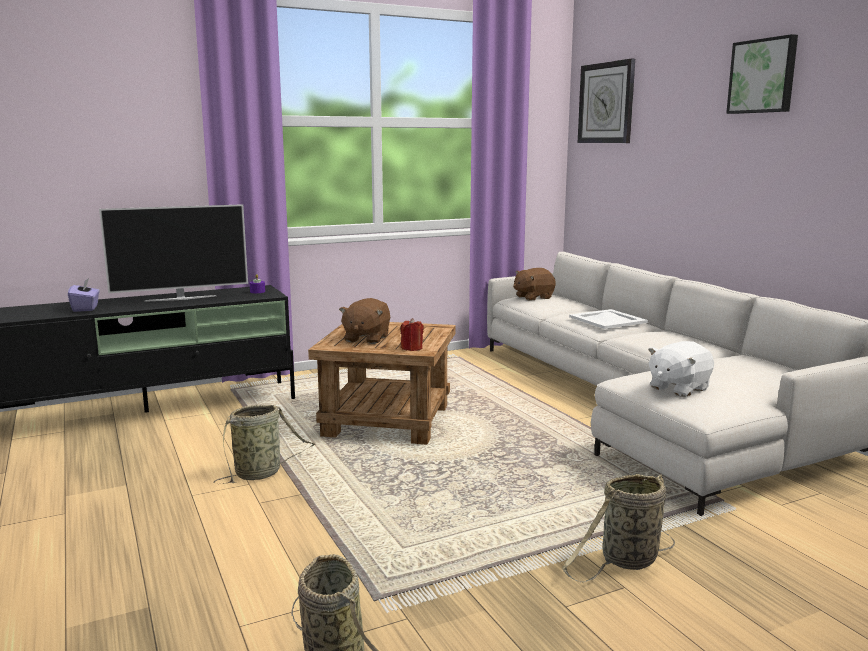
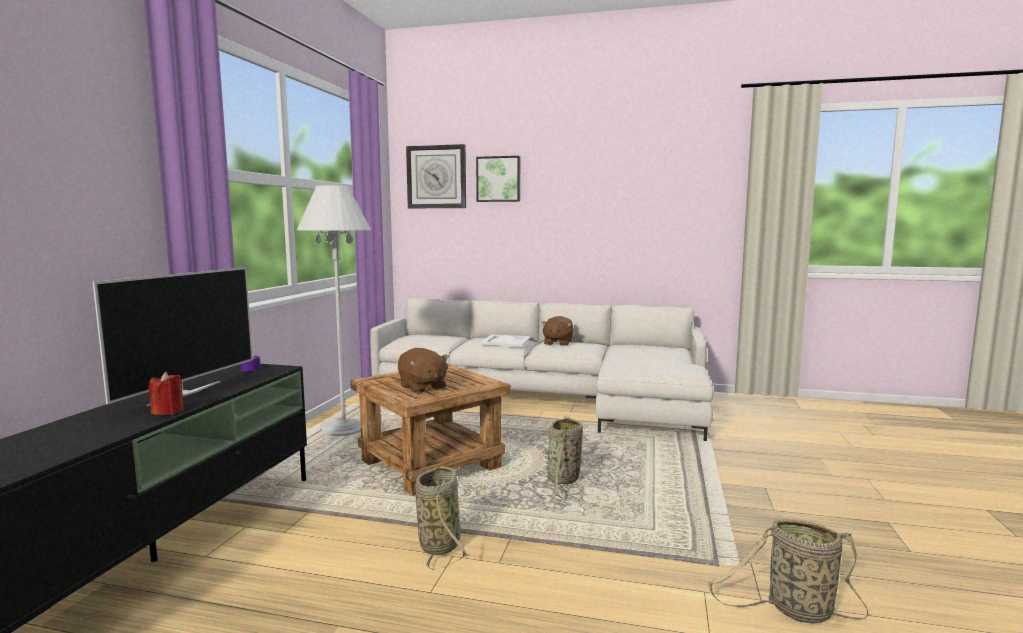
camera: 50 degrees left, 5 degrees down
purple tissue box [68,278,100,312] -> none
red candle [401,318,424,351] -> red candle moved to [149,372,184,415]
brown plush toy [513,268,556,301] -> brown plush toy moved to [541,316,574,346]
basket [562,474,675,582] -> basket moved to [544,416,583,499]
white plush toy [648,341,714,397] -> none
picture [726,34,798,114] -> picture moved to [476,156,520,202]
none -> white floor lamp [297,185,372,436]

